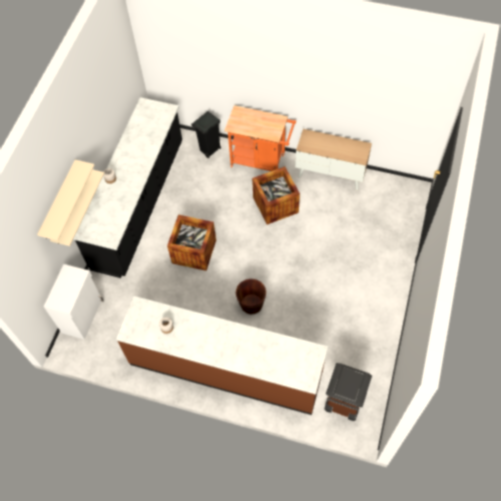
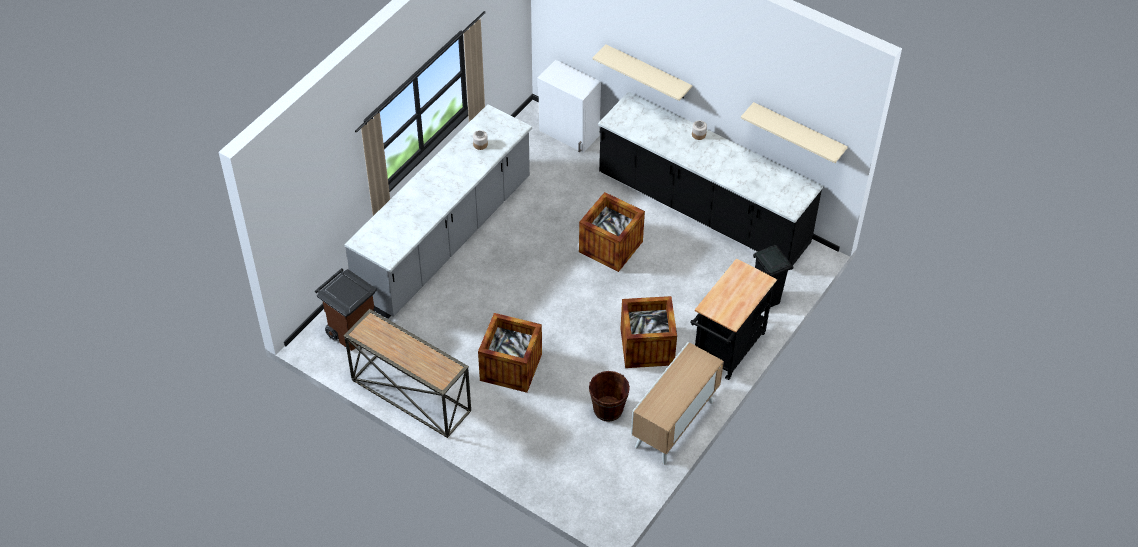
camera: 105 degrees right, 10 degrees down
beige shelf [37,160,95,241] -> beige shelf moved to [741,102,848,163]
brown counter [116,296,328,415] -> grey counter [344,104,532,319]
orange cart [224,105,296,171] -> black cart [690,258,777,380]
brown bucket [236,279,266,314] -> brown bucket moved to [589,371,630,422]
none -> console table [344,309,471,438]
none -> crate [478,313,542,393]

